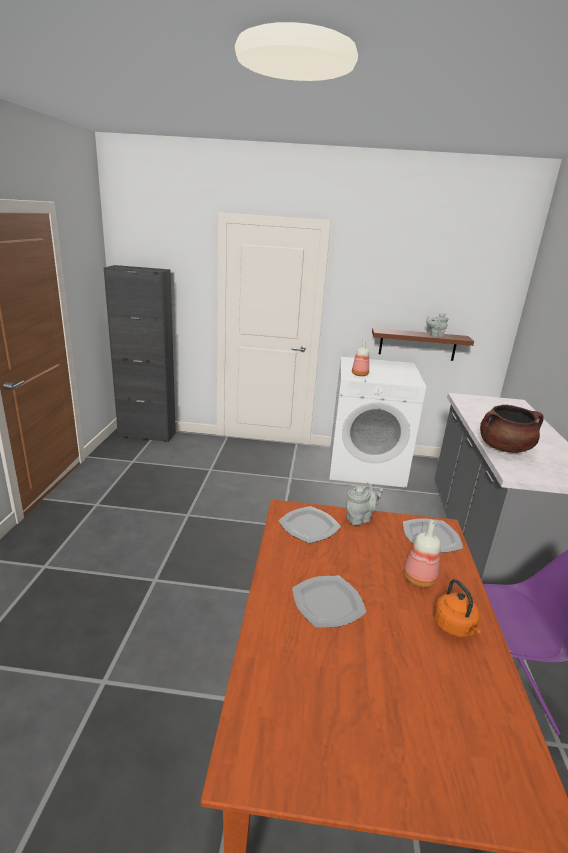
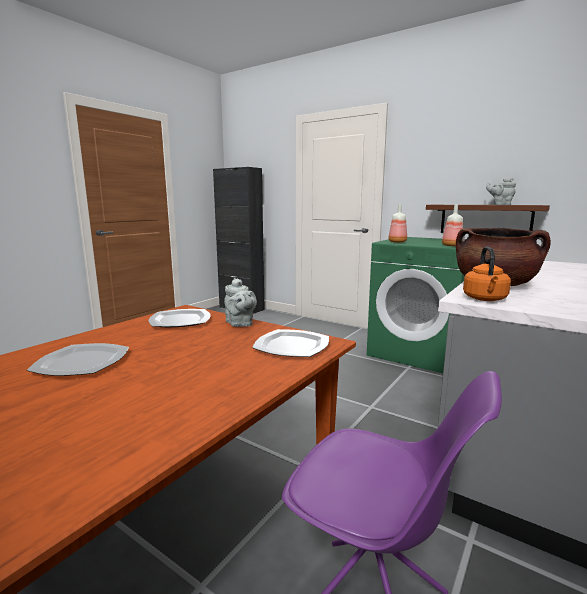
camera: 30 degrees right, 10 degrees down
white washing machine [329,357,426,488] -> green washing machine [367,237,465,373]
grey teapot [346,486,383,525] -> grey teapot turned 60 degrees clockwise [224,278,257,327]
bottle [403,520,441,587] -> bottle moved to [442,204,463,246]
orange kettle [434,579,481,638] -> orange kettle moved to [463,247,511,301]

